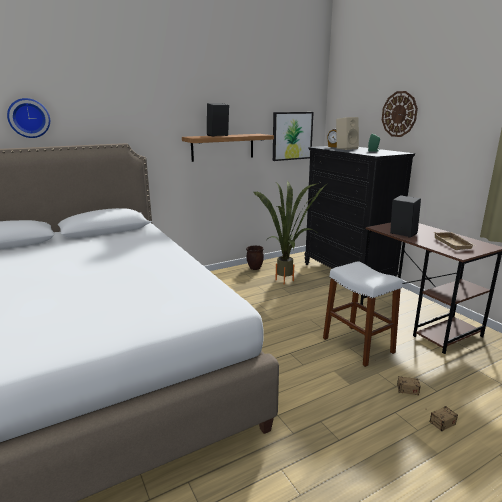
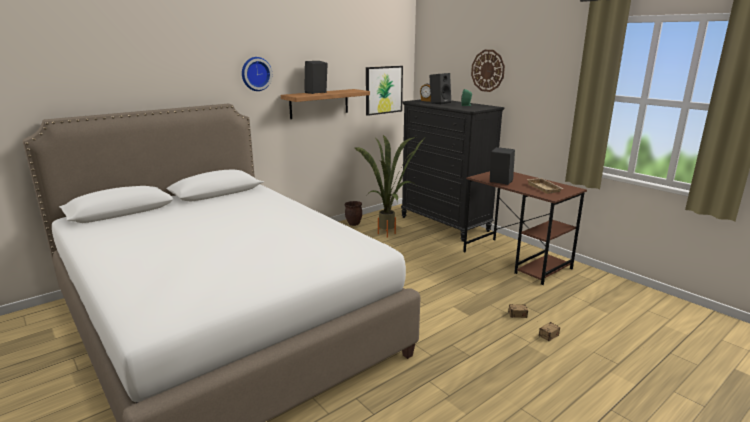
camera: 10 degrees left, 0 degrees up
wall clock [7,98,50,138] -> wall clock moved to [242,57,272,91]
white stool [323,261,403,367] -> none
beige speaker [336,117,359,150] -> black speaker [429,73,451,104]

